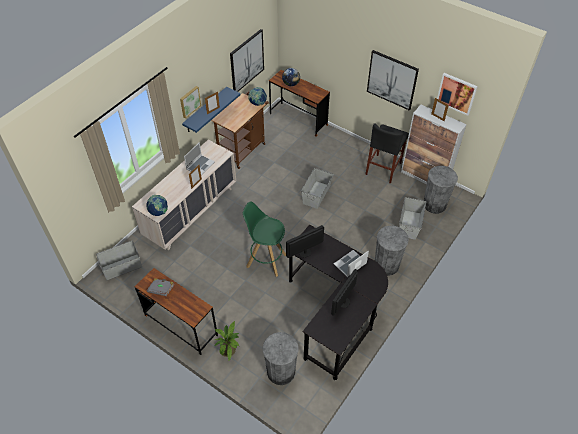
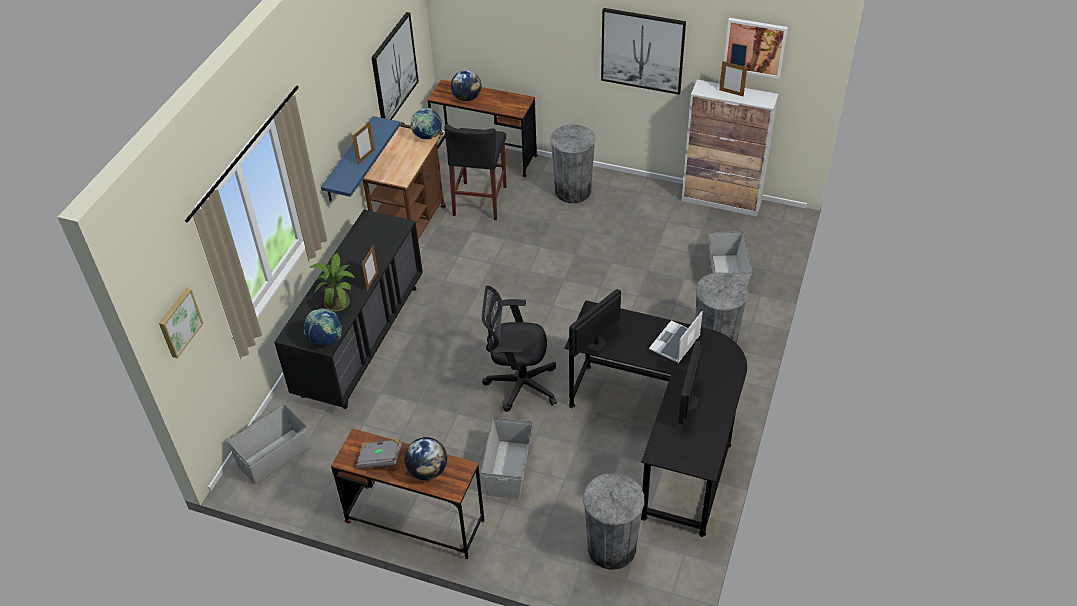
camera: 15 degrees left, 5 degrees down
beige dresser [132,140,236,250] -> black dresser [274,210,423,409]
picture [180,86,201,119] -> picture moved to [159,288,203,358]
laptop [184,142,215,175] -> none
potted plant [214,321,239,362] -> potted plant moved to [310,253,355,312]
green stool [243,201,286,277] -> black office chair [482,286,557,412]
grey storage box [301,168,333,209] -> grey storage box moved to [481,418,533,499]
black stool [365,123,409,184] -> black stool moved to [444,124,507,220]
grey trash can [424,166,458,214] -> grey trash can moved to [550,125,596,203]
none -> globe [404,437,447,480]

